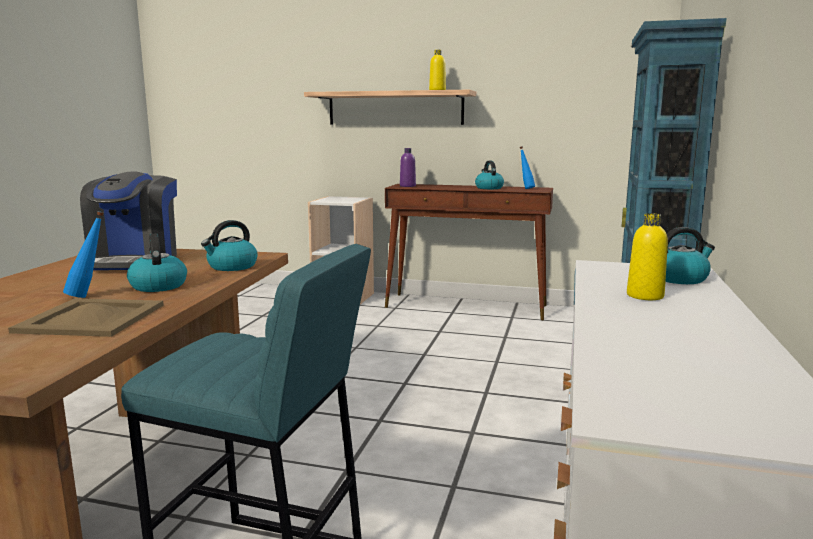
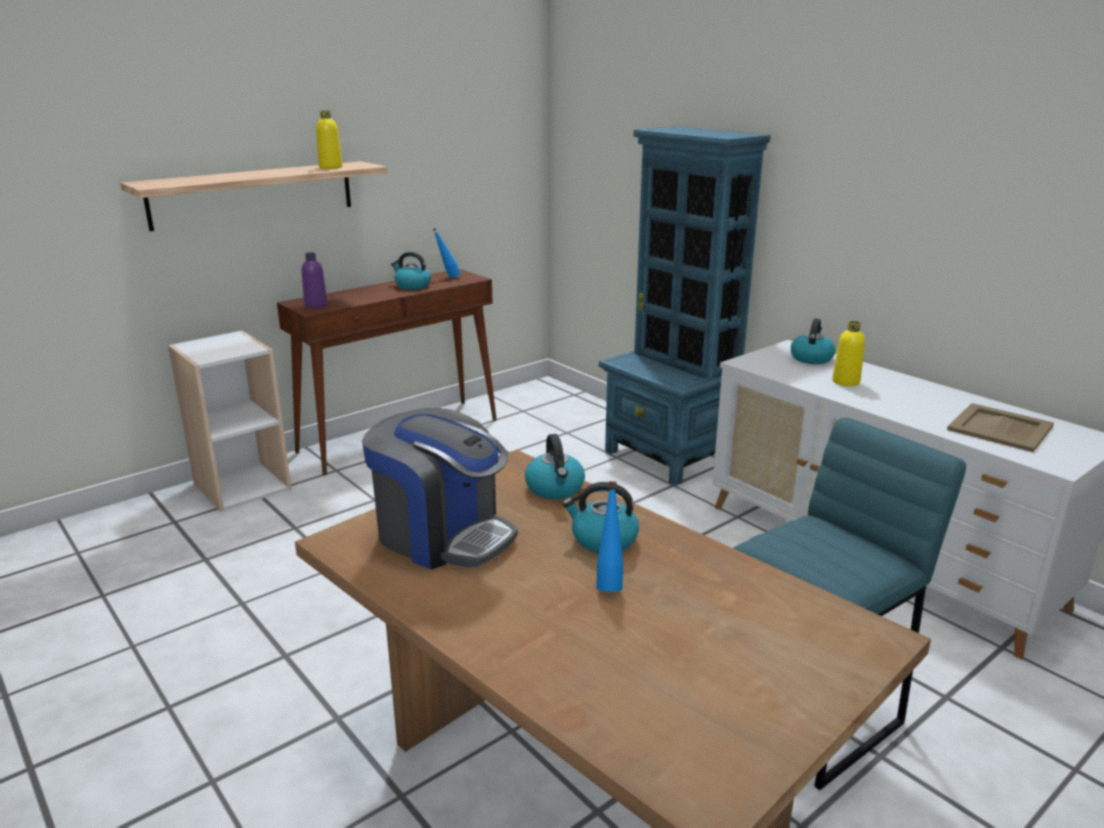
camera: 55 degrees left, 10 degrees up
beige tray [8,298,164,337] -> beige tray moved to [947,403,1054,452]

